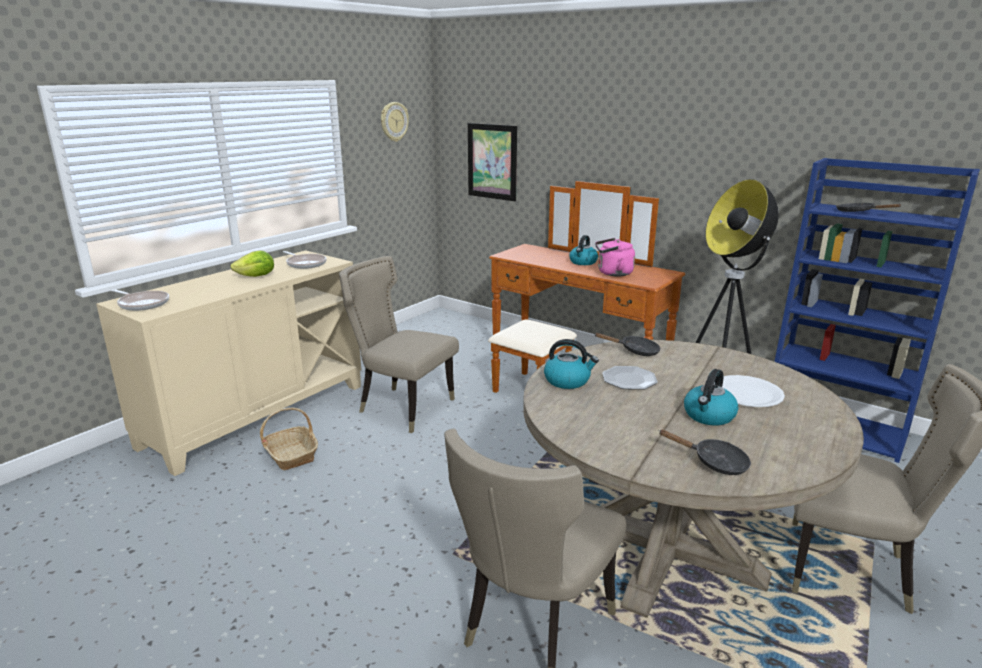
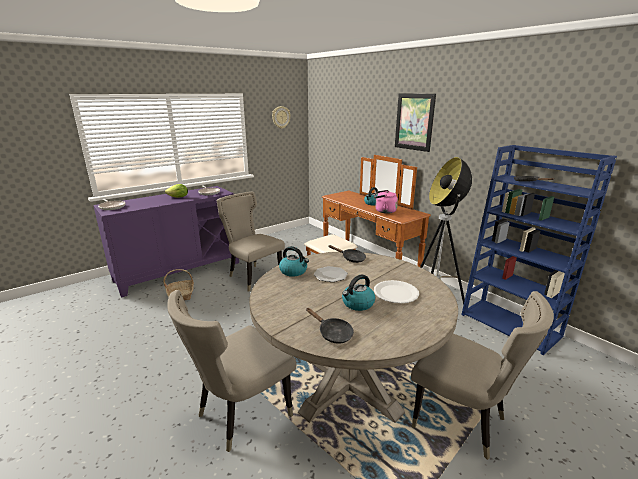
camera: 15 degrees right, 0 degrees up
beige cabinet [96,250,361,476] -> purple cabinet [93,186,239,298]
picture [468,123,517,201] -> picture moved to [395,94,436,152]

